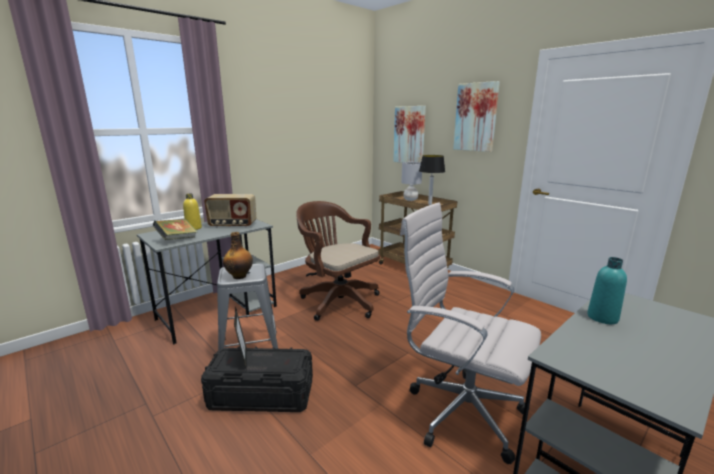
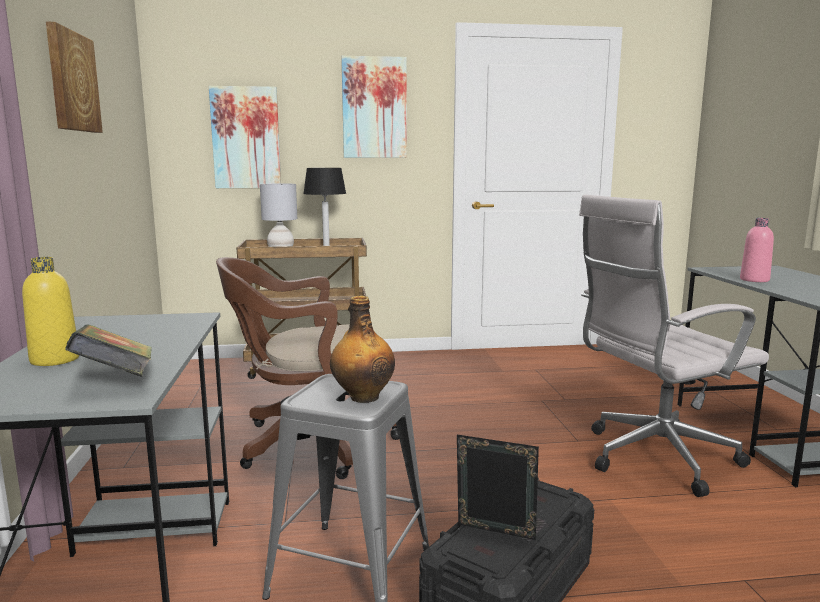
camera: 55 degrees left, 5 degrees down
radio [204,194,256,228] -> none
turquoise bottle [587,257,627,324] -> pink bottle [740,218,774,282]
none -> picture [46,22,103,133]

